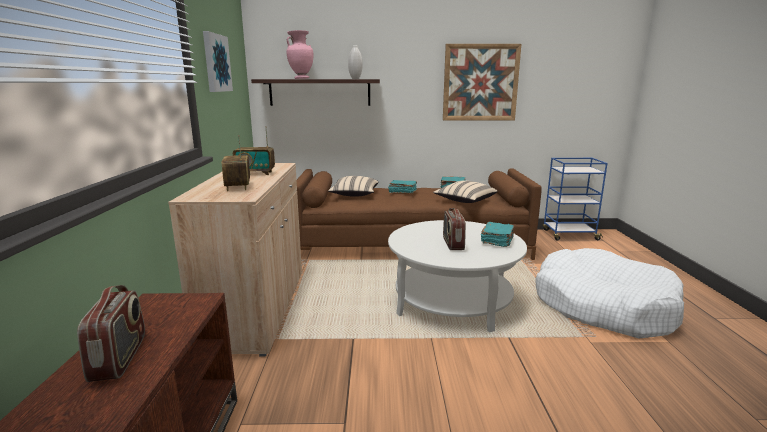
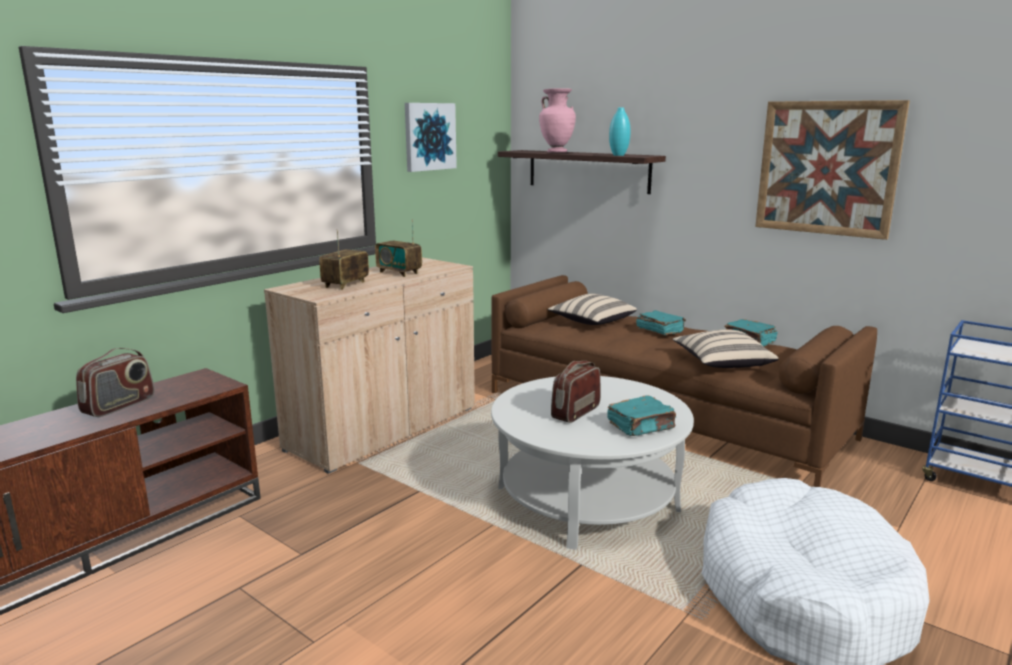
camera: 40 degrees right, 0 degrees up
white vase [348,45,363,79] -> turquoise vase [609,108,630,156]

